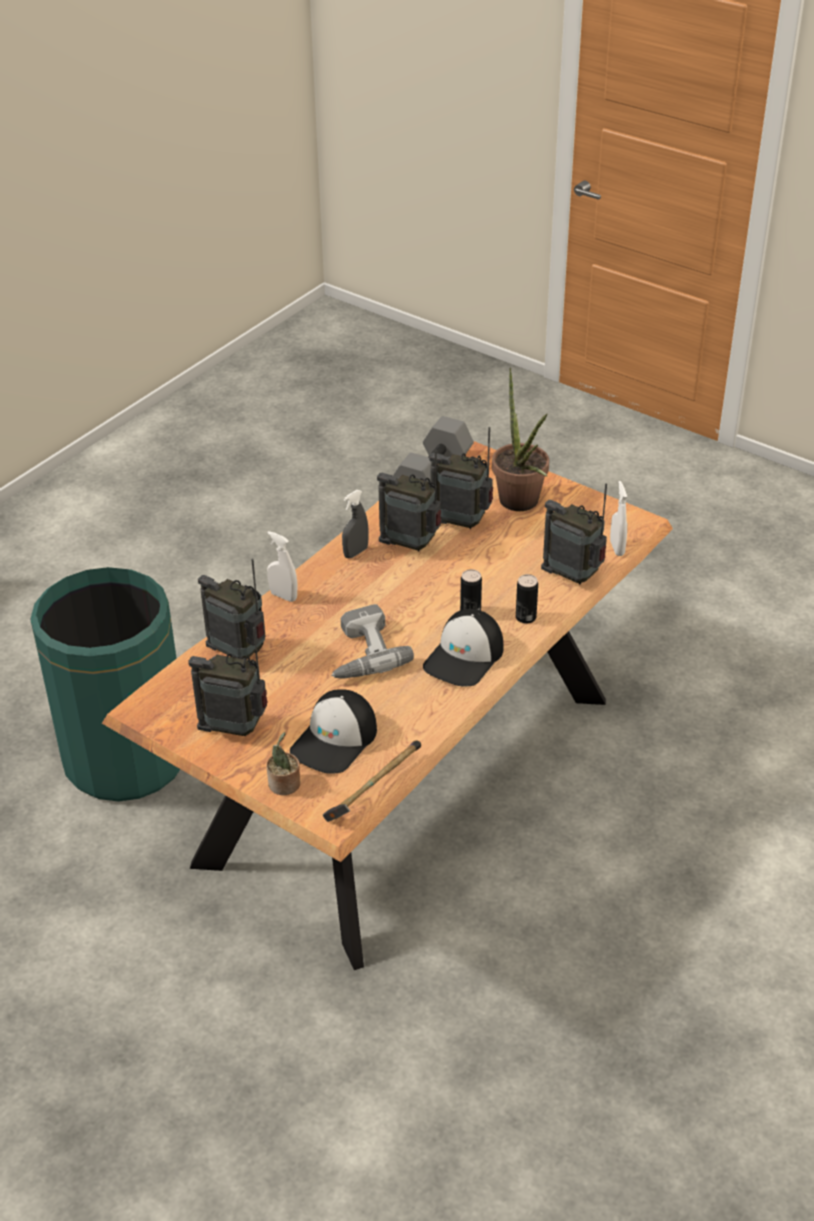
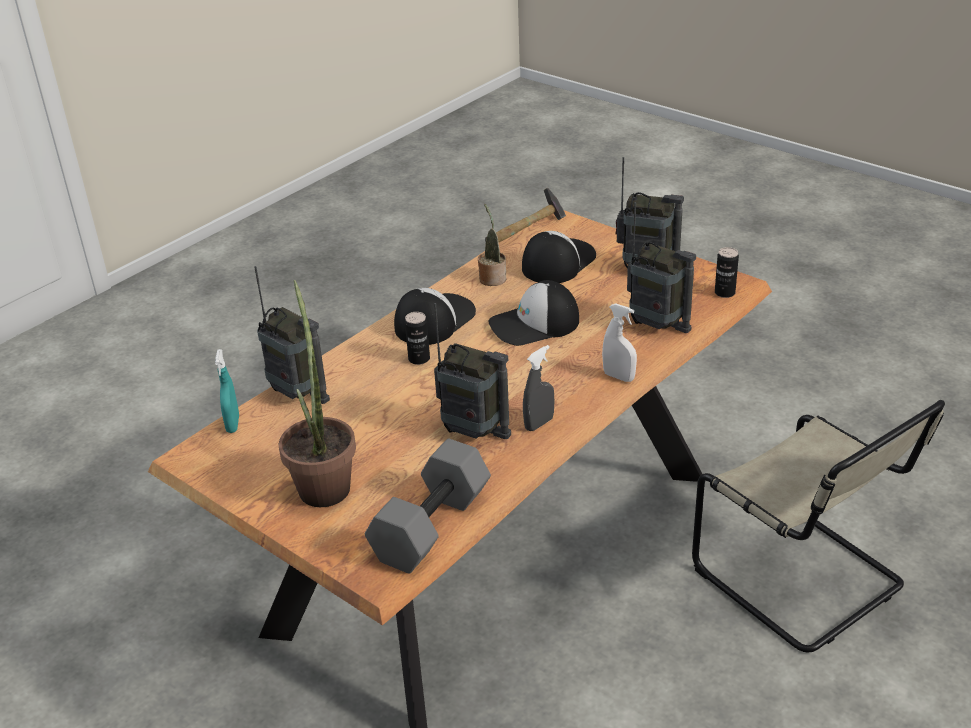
camera: 175 degrees left, 5 degrees down
green trash can [30,567,180,802] -> beige chair [692,400,945,653]
potted plant [266,732,300,795] -> potted plant moved to [478,204,506,286]
power drill [331,604,414,678] -> cap [489,280,579,346]
radio [429,427,493,529] -> none
can [516,574,538,624] -> can moved to [715,247,739,298]
white spray bottle [610,481,627,556] -> turquoise spray bottle [215,349,239,433]

